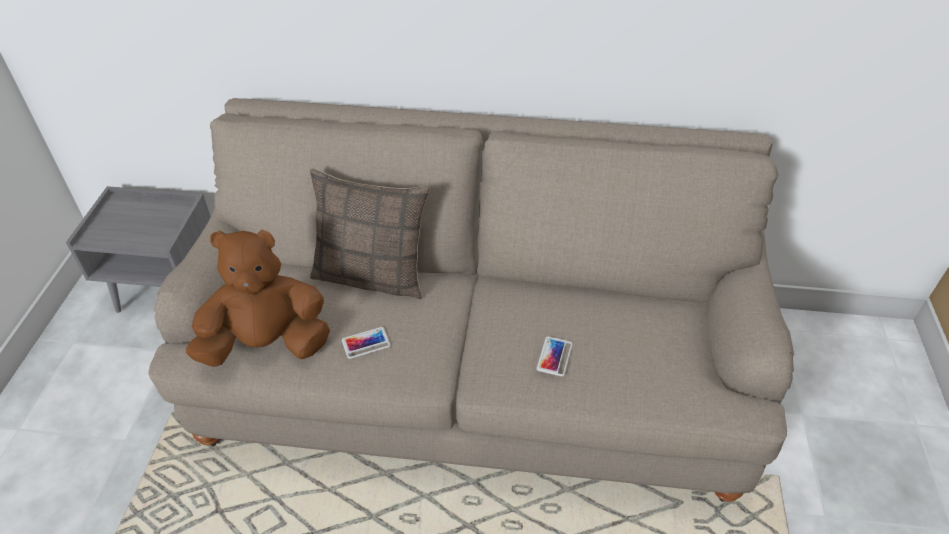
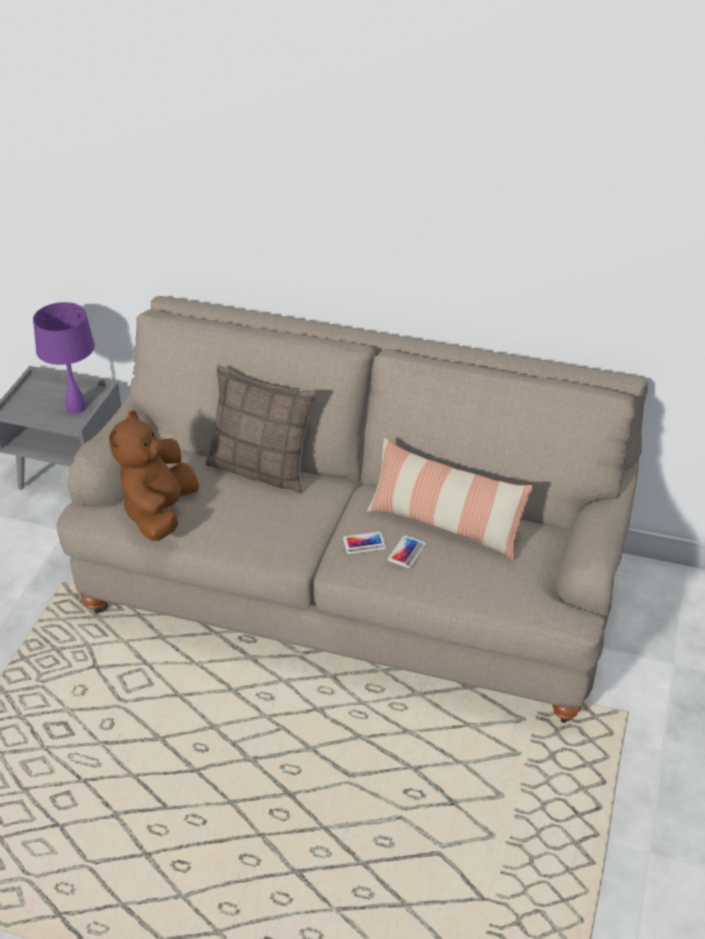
camera: 10 degrees right, 5 degrees down
brown plush toy [186,230,330,367] -> brown plush toy turned 75 degrees counterclockwise [109,410,199,541]
phone [342,327,391,359] -> phone moved to [343,532,386,554]
none -> purple table lamp [33,302,95,414]
none -> pillow [367,438,533,560]

